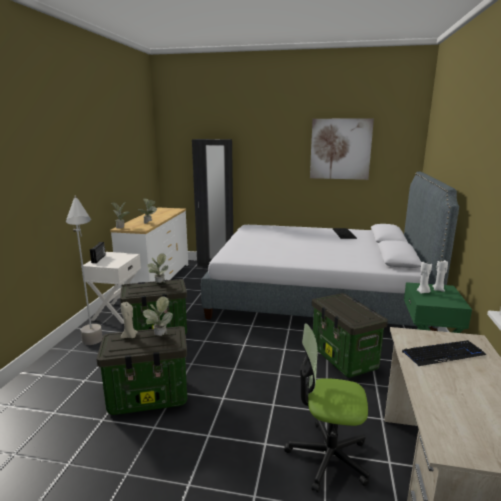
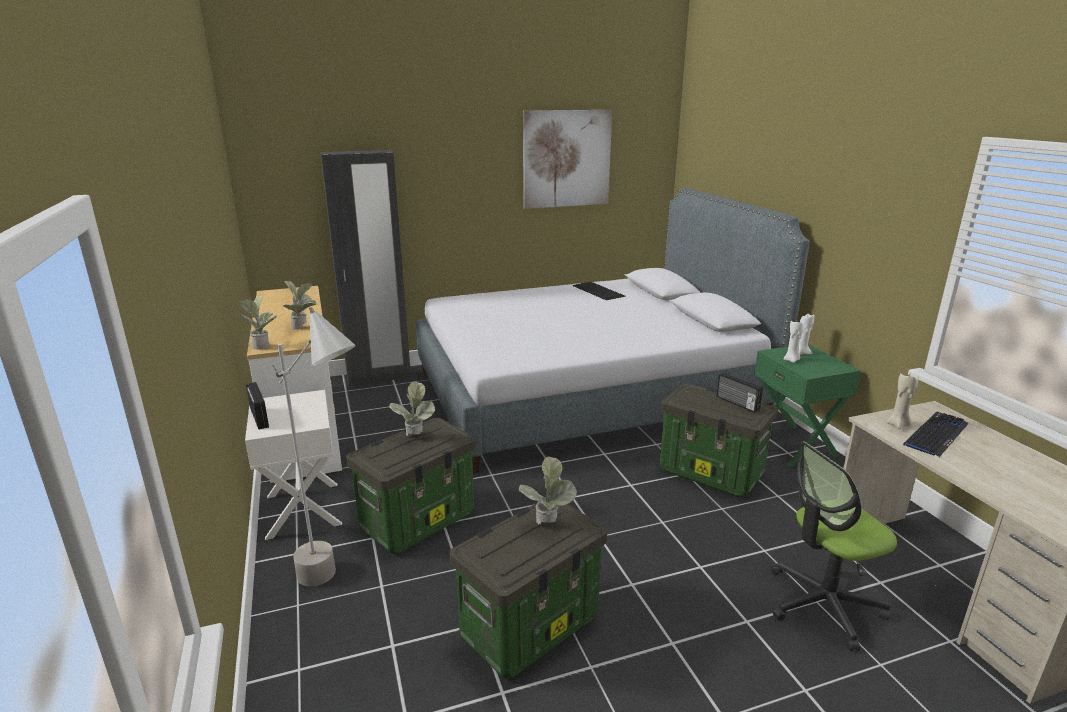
camera: 30 degrees left, 5 degrees up
beige candle [121,302,138,338] -> beige candle moved to [887,373,919,429]
none -> radio [717,373,763,413]

